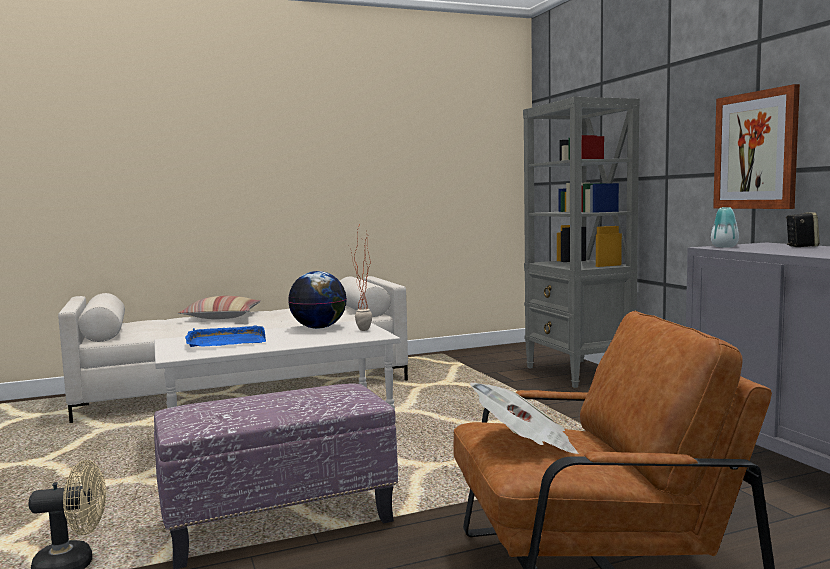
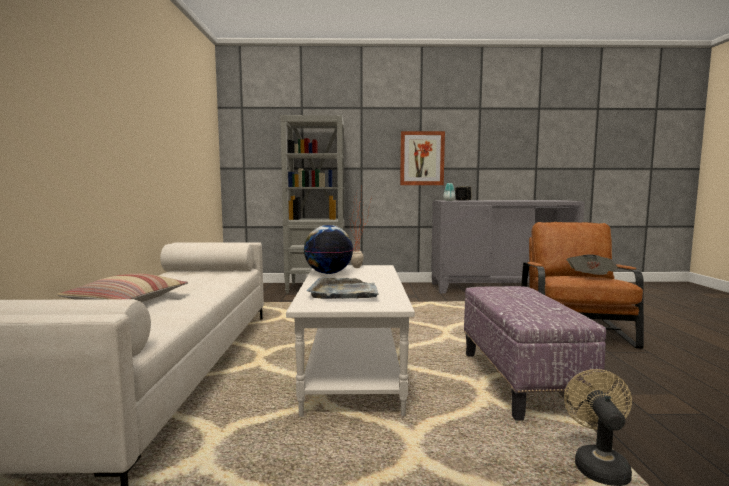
camera: 70 degrees left, 0 degrees up
blue tray [185,326,266,347] -> grey tray [307,278,379,299]

